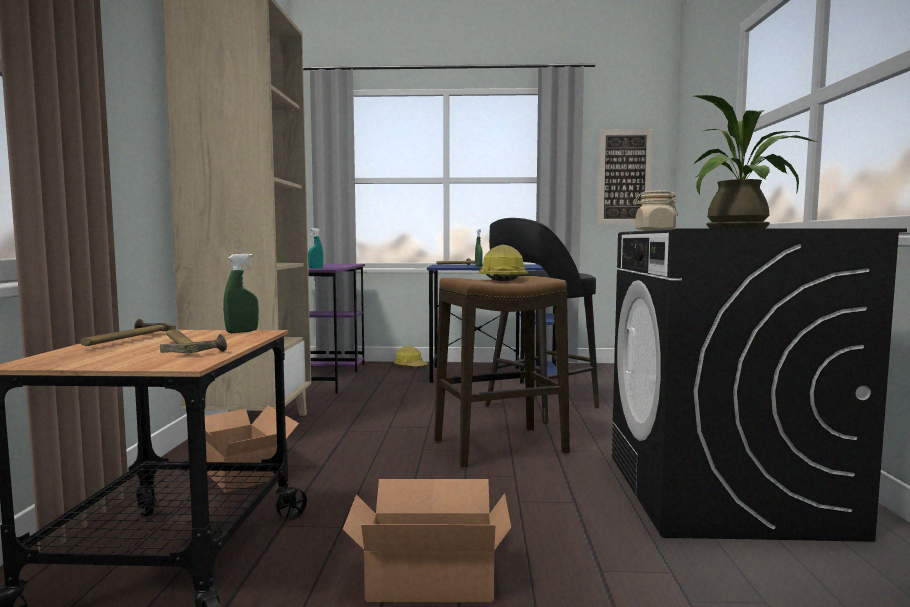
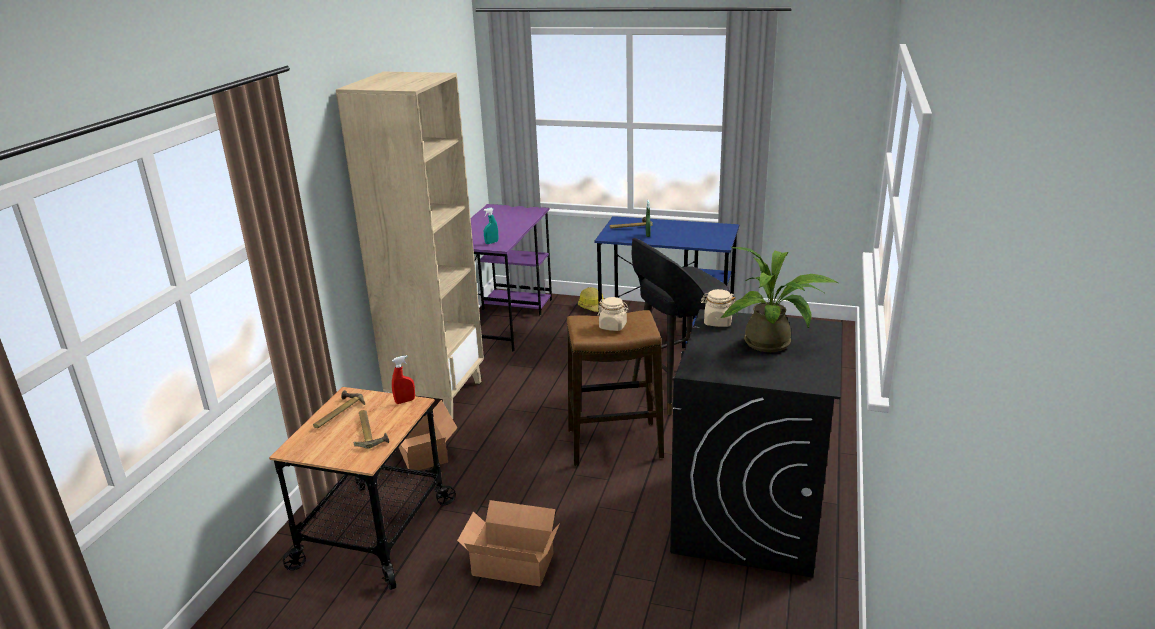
camera: 15 degrees right, 20 degrees up
green spray bottle [223,254,259,333] -> red spray bottle [392,355,415,404]
hard hat [479,245,528,281] -> beige jar [597,297,629,331]
picture [597,129,653,225] -> none

